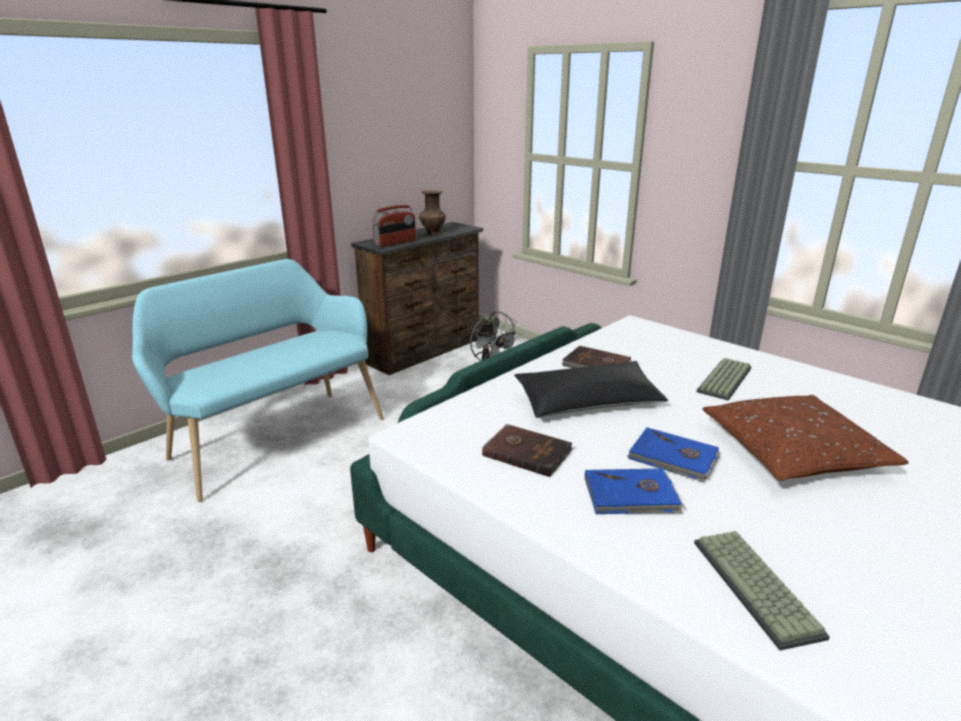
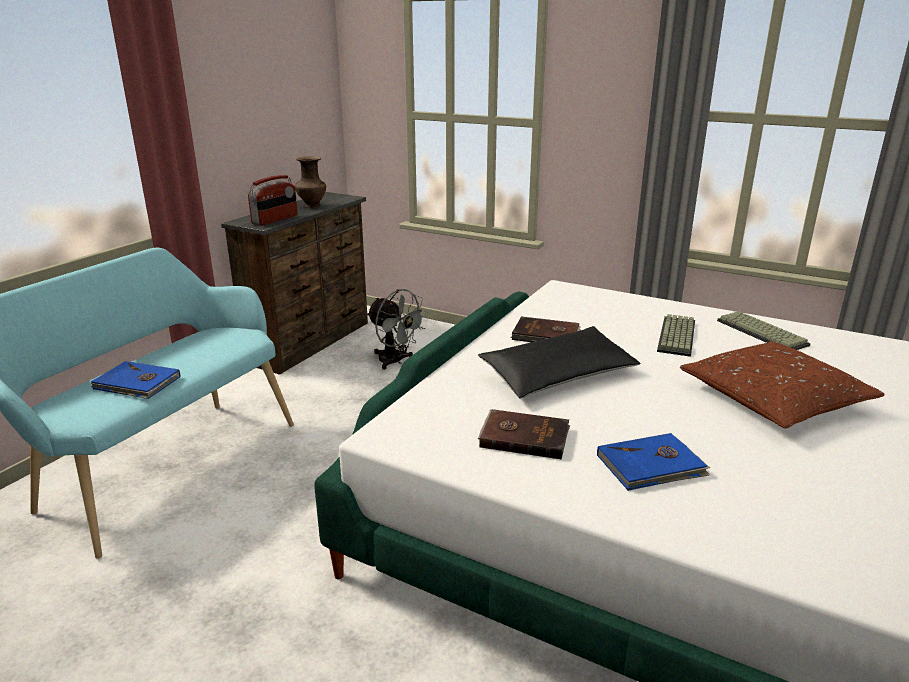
camera: 15 degrees left, 0 degrees up
blue book [627,427,720,482] -> blue book moved to [90,361,180,399]
keyboard [694,531,830,650] -> keyboard moved to [717,311,810,350]

